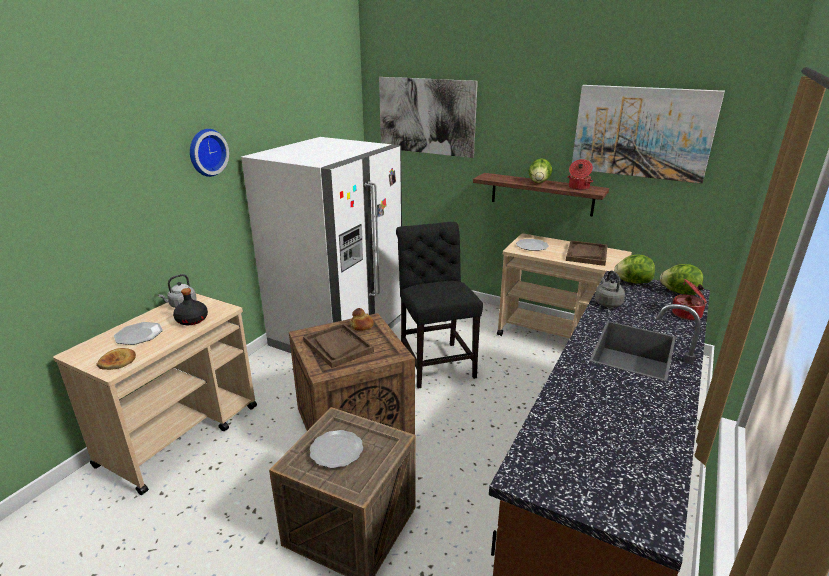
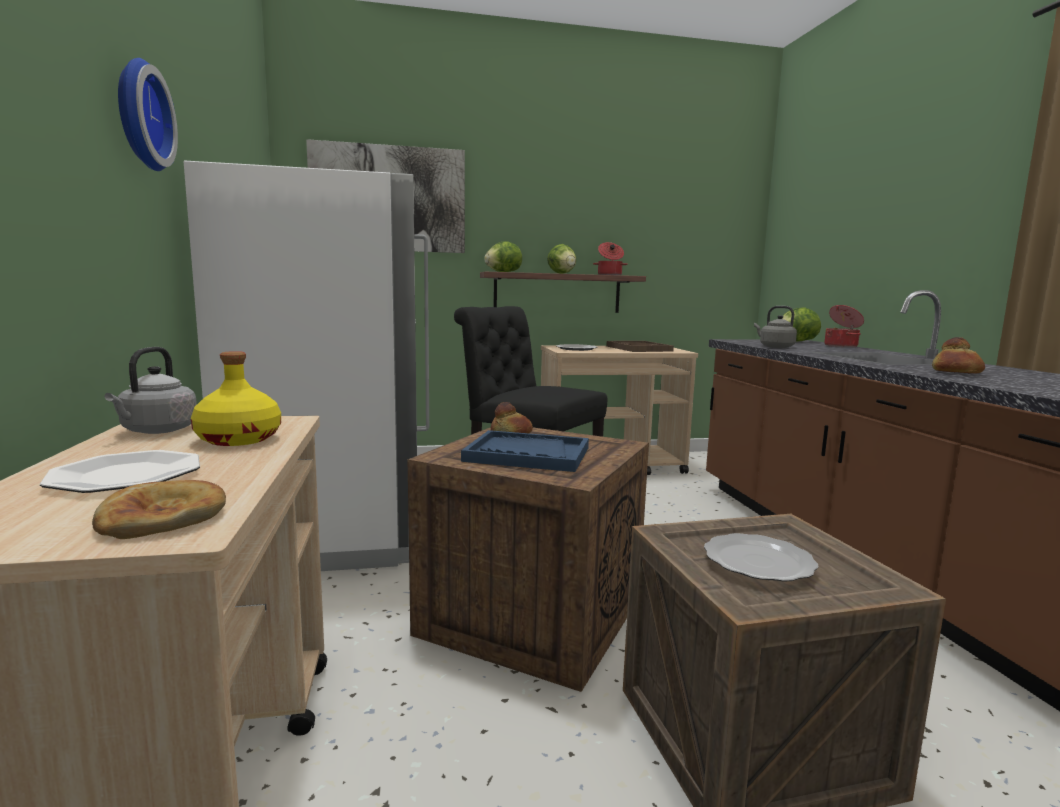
camera: 40 degrees left, 15 degrees down
black bottle [173,288,208,325] -> yellow bottle [191,351,281,446]
brown tray [303,323,374,368] -> blue tray [461,430,589,472]
picture [572,85,725,184] -> none
lettuce [614,255,655,284] -> lettuce moved to [484,241,522,272]
none -> bread [932,337,985,374]

